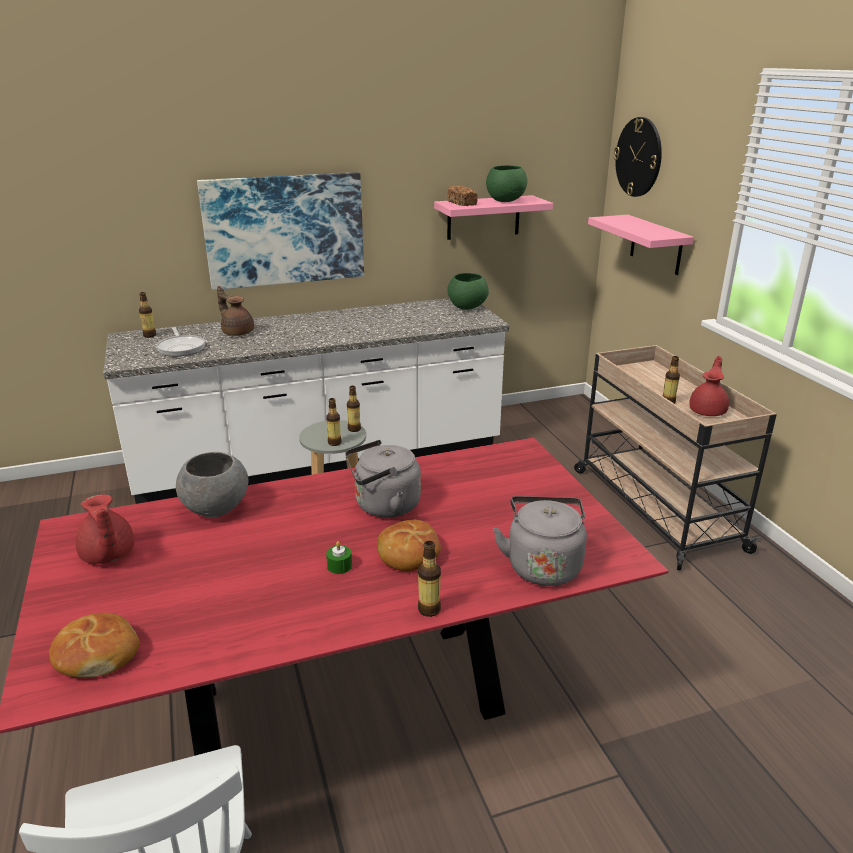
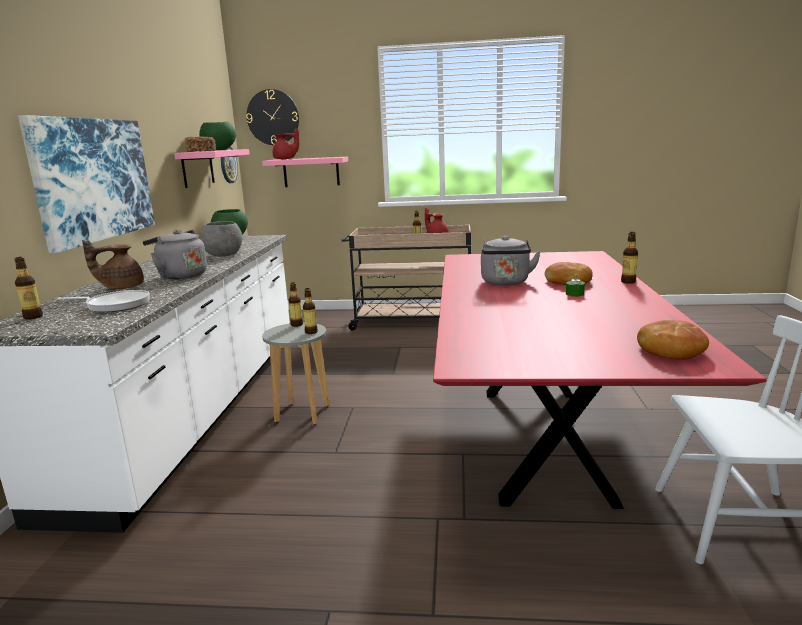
camera: 65 degrees left, 10 degrees down
red teapot [76,495,134,564] -> red teapot moved to [273,128,300,159]
grey bowl [176,452,249,517] -> grey bowl moved to [200,221,242,256]
grey kettle [493,496,587,586] -> grey kettle moved to [143,230,207,279]
none -> wall clock [221,147,238,183]

